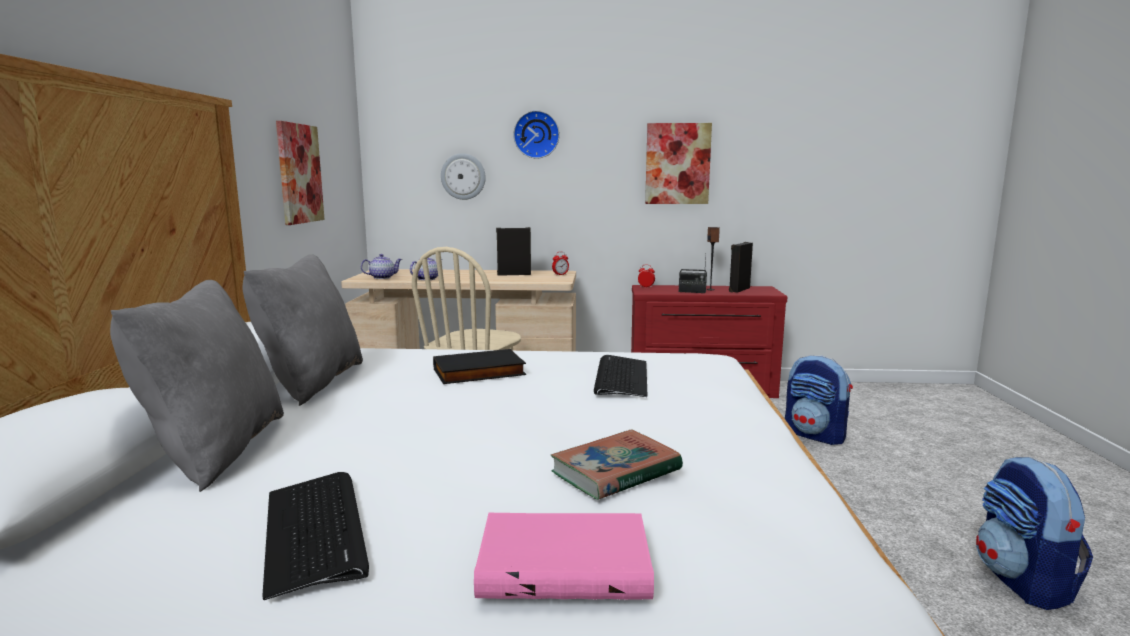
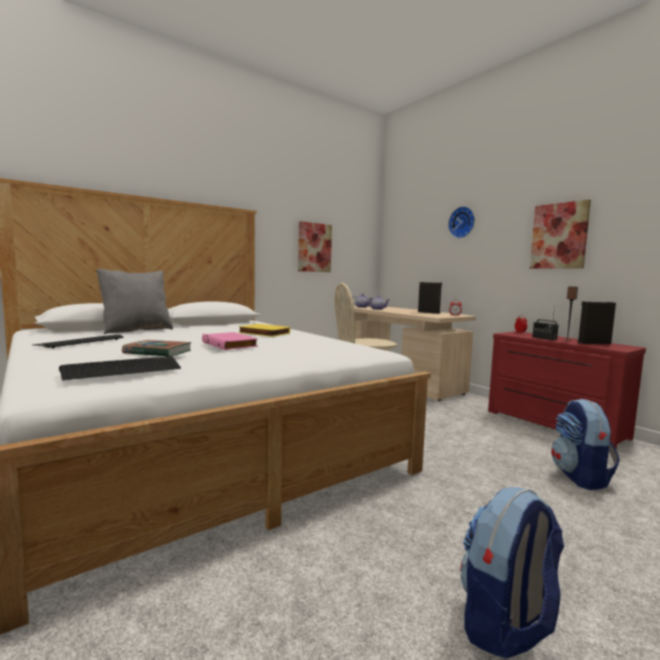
camera: 50 degrees right, 5 degrees down
grey pillow [243,255,363,406] -> none
black book [433,349,526,384] -> yellow book [238,324,290,337]
wall clock [441,153,486,200] -> none
pink book [474,513,654,600] -> pink book moved to [202,332,258,350]
keyboard [594,355,647,397] -> keyboard moved to [59,356,181,381]

